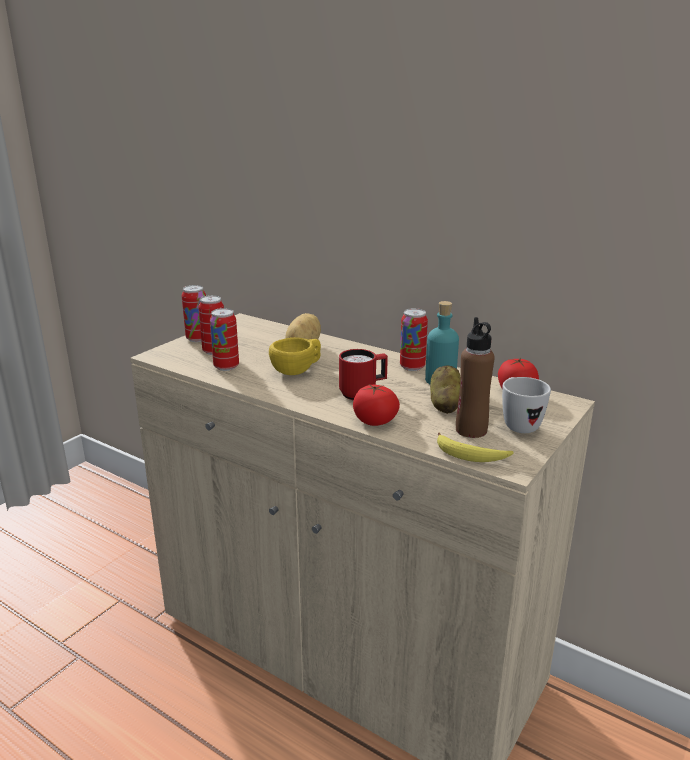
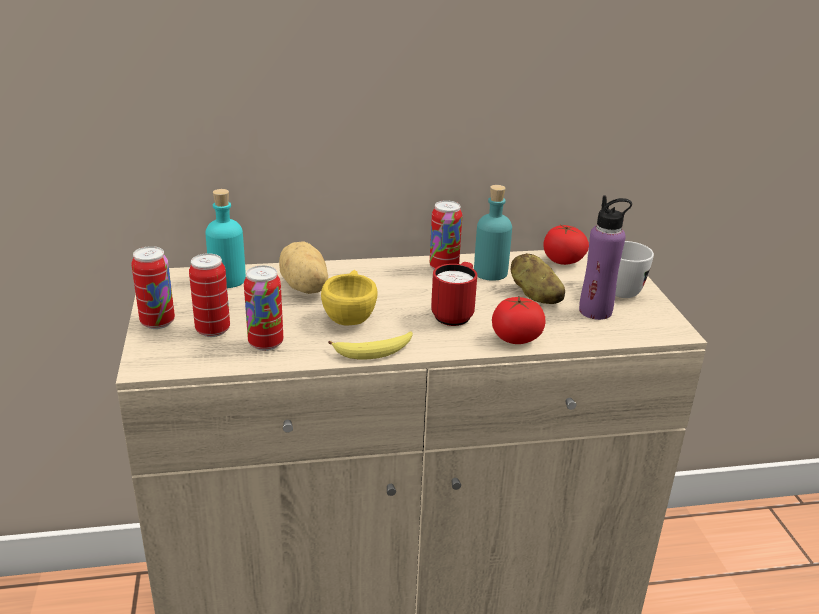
camera: 45 degrees left, 5 degrees up
banana [437,432,514,462] -> banana moved to [328,331,413,359]
brown bottle [456,317,495,438] -> purple bottle [579,195,632,320]
none -> turquoise bottle [205,189,246,288]

